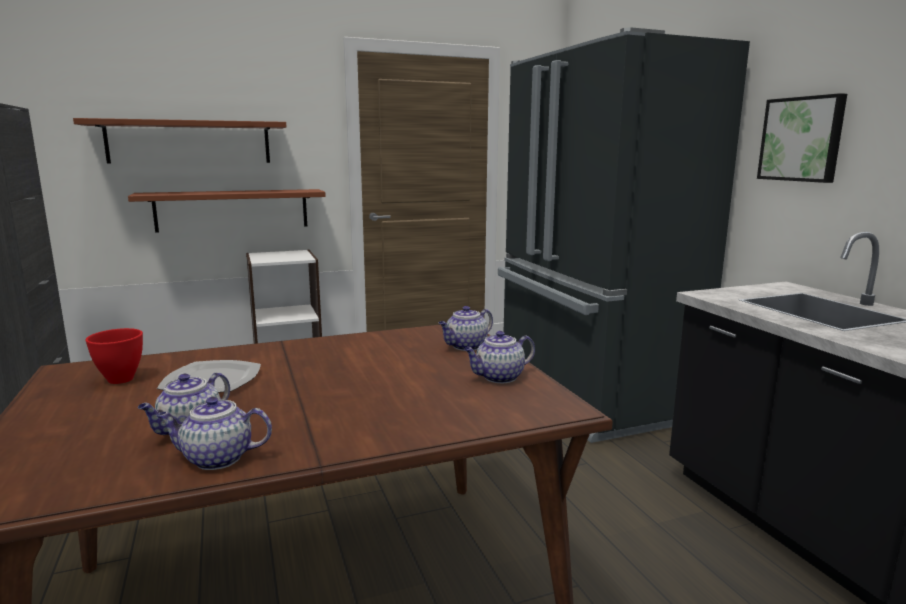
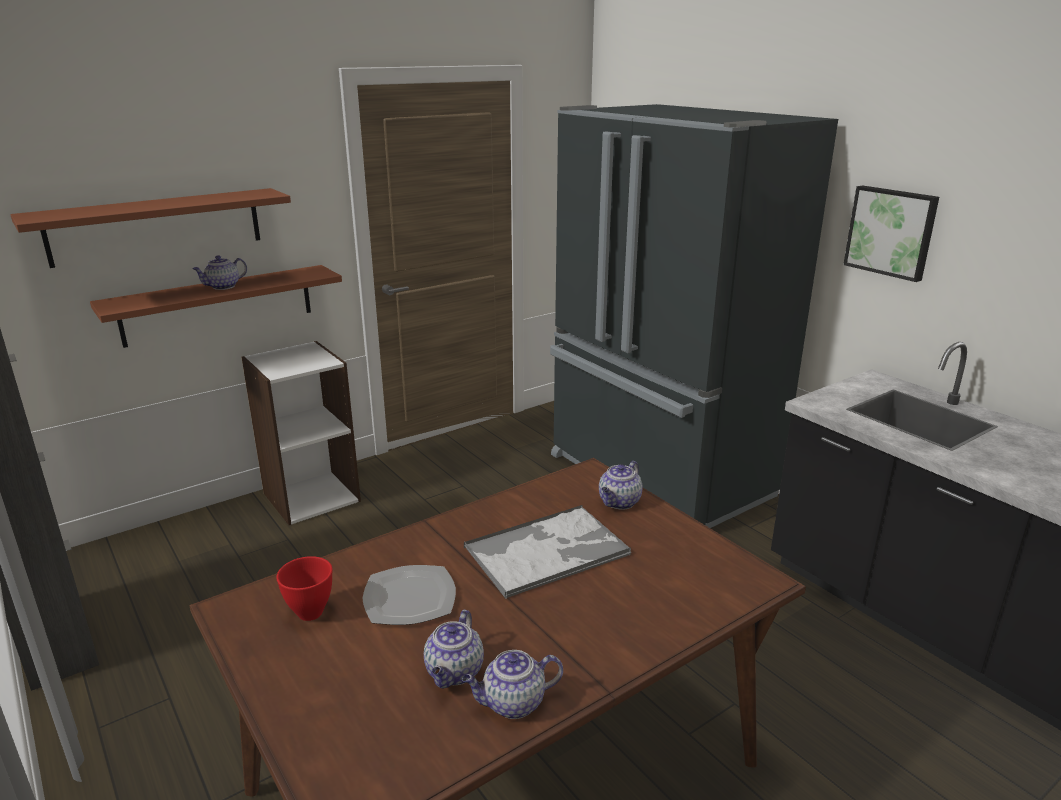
camera: 15 degrees left, 10 degrees up
teapot [464,331,535,384] -> teapot moved to [192,255,247,290]
none -> tray [464,505,632,599]

